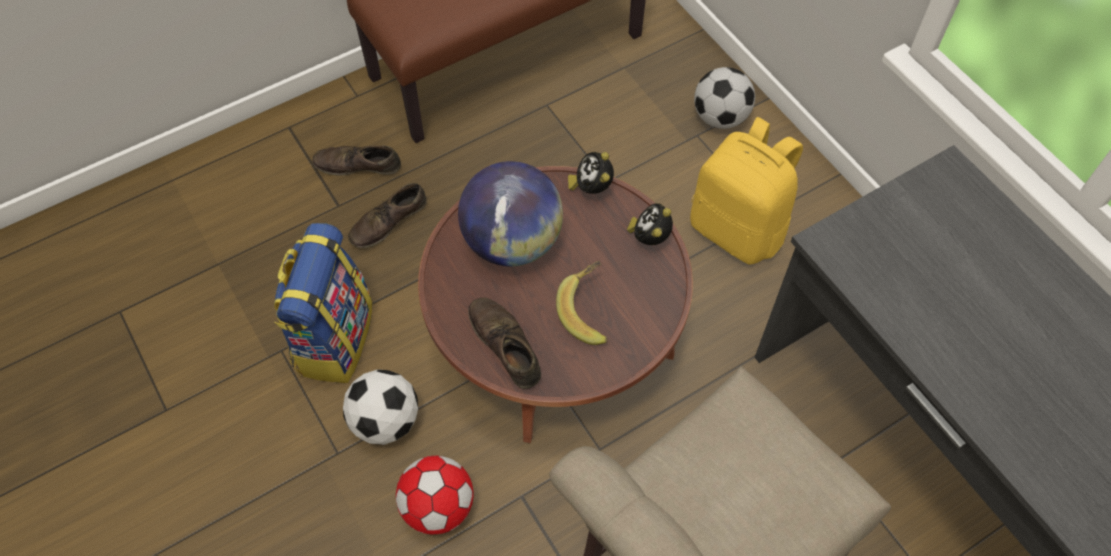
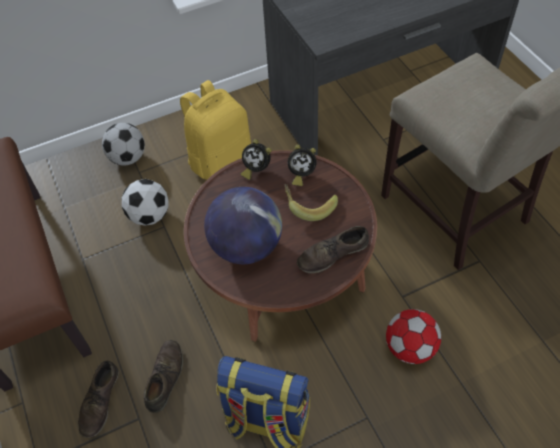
camera: 80 degrees left, 5 degrees down
football [343,369,418,445] -> football moved to [122,179,169,226]
brown shoe [348,183,427,248] -> brown shoe turned 135 degrees counterclockwise [144,340,183,413]
alarm clock [568,152,614,194] -> alarm clock moved to [288,144,317,186]

